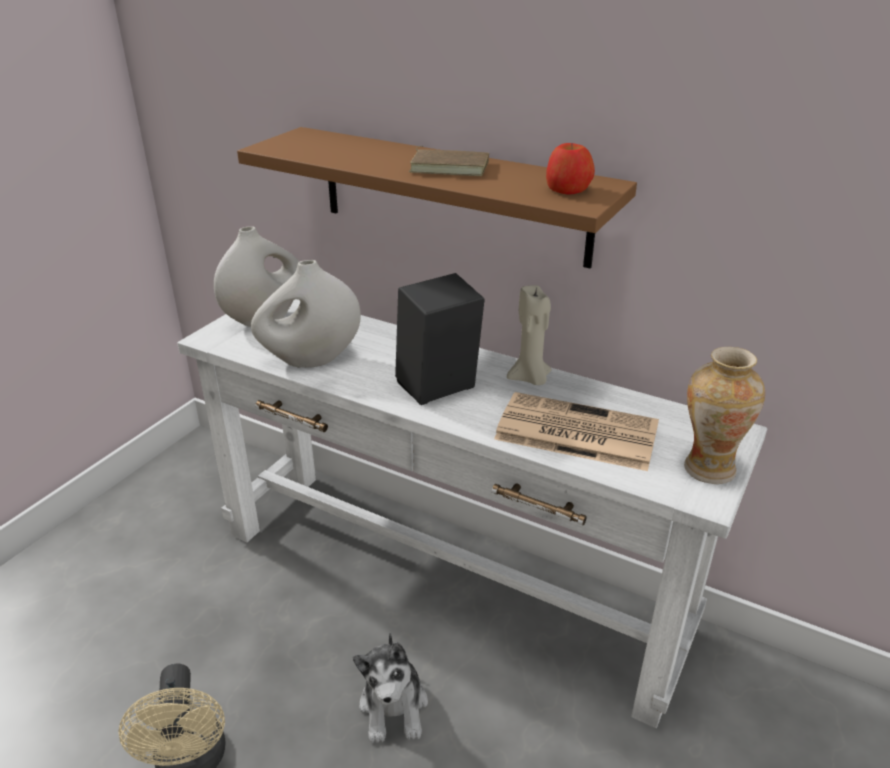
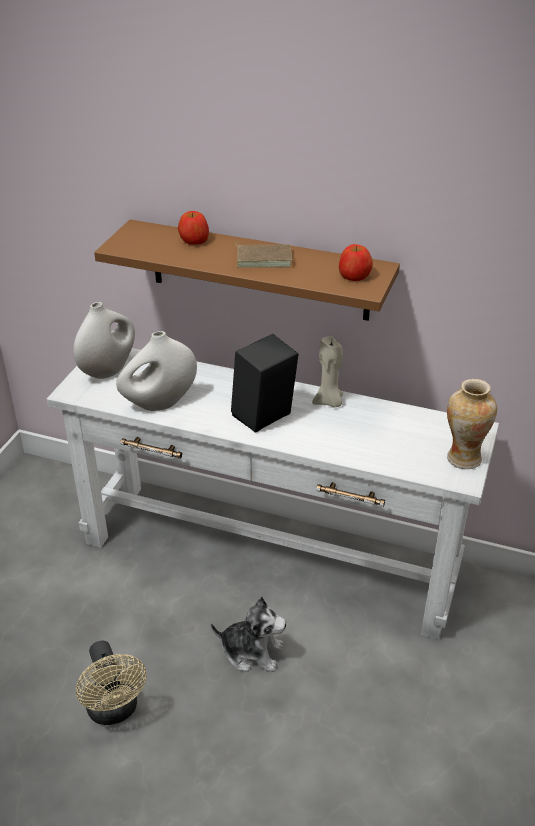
camera: 10 degrees left, 5 degrees up
plush toy [353,633,428,743] -> plush toy turned 60 degrees counterclockwise [211,596,286,672]
newspaper [494,392,659,471] -> none
none -> apple [178,211,209,245]

